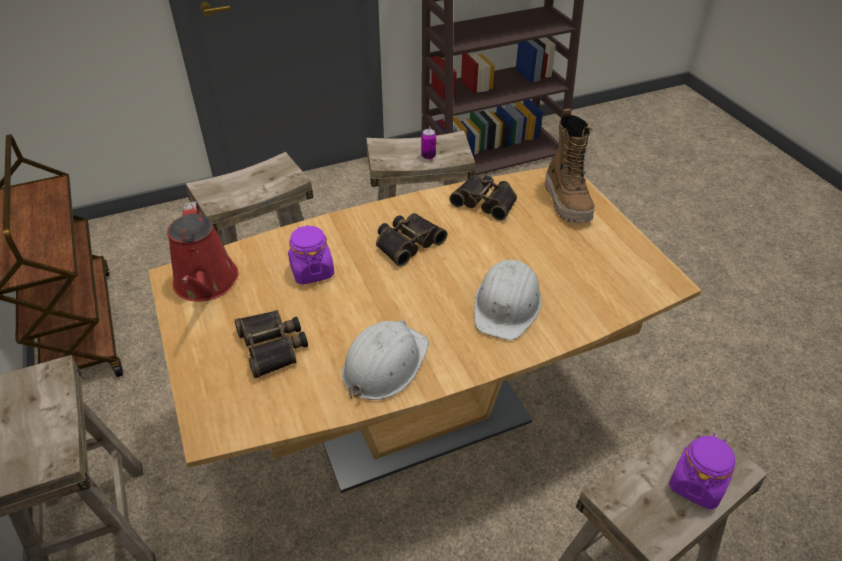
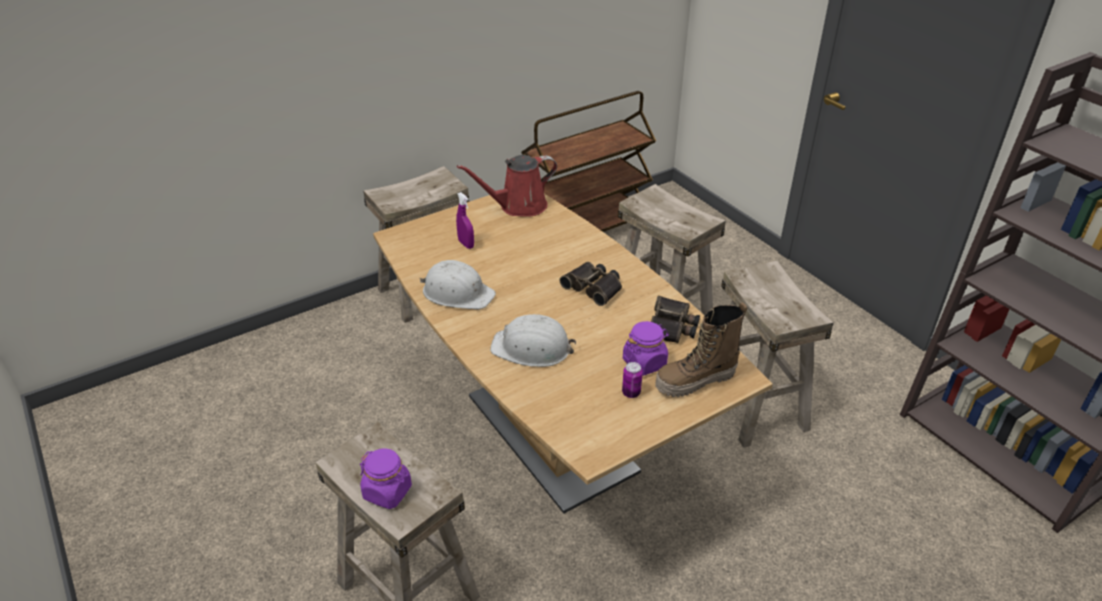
camera: 80 degrees right, 5 degrees down
binoculars [234,310,308,379] -> purple spray bottle [456,192,474,249]
purple jar [288,225,334,285] -> purple jar moved to [623,321,669,376]
can [421,129,436,159] -> can moved to [622,362,643,398]

